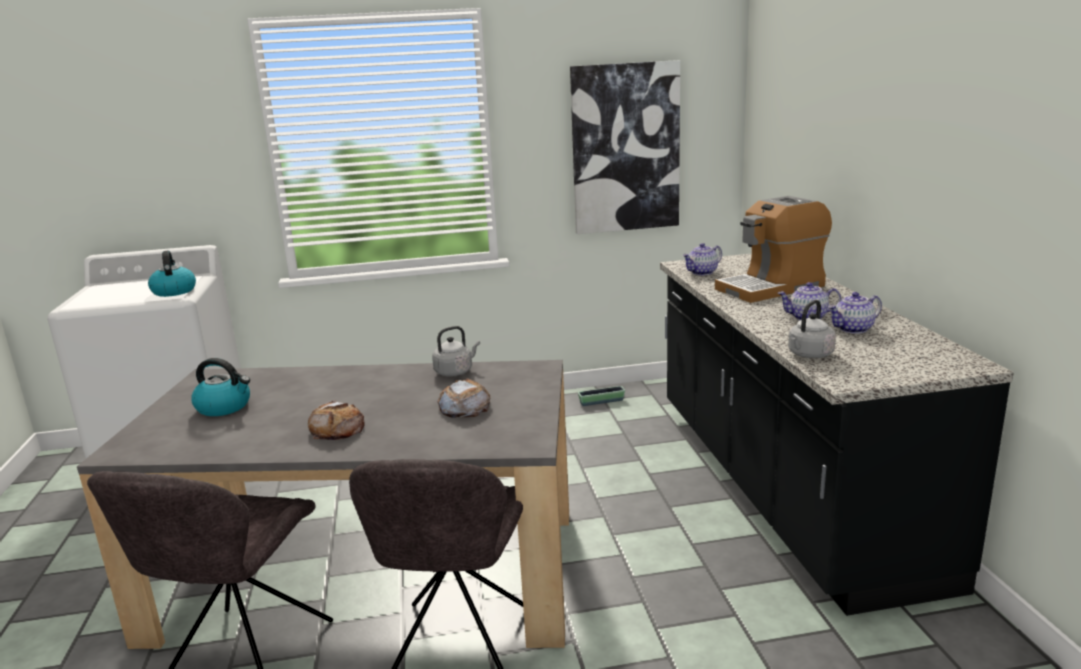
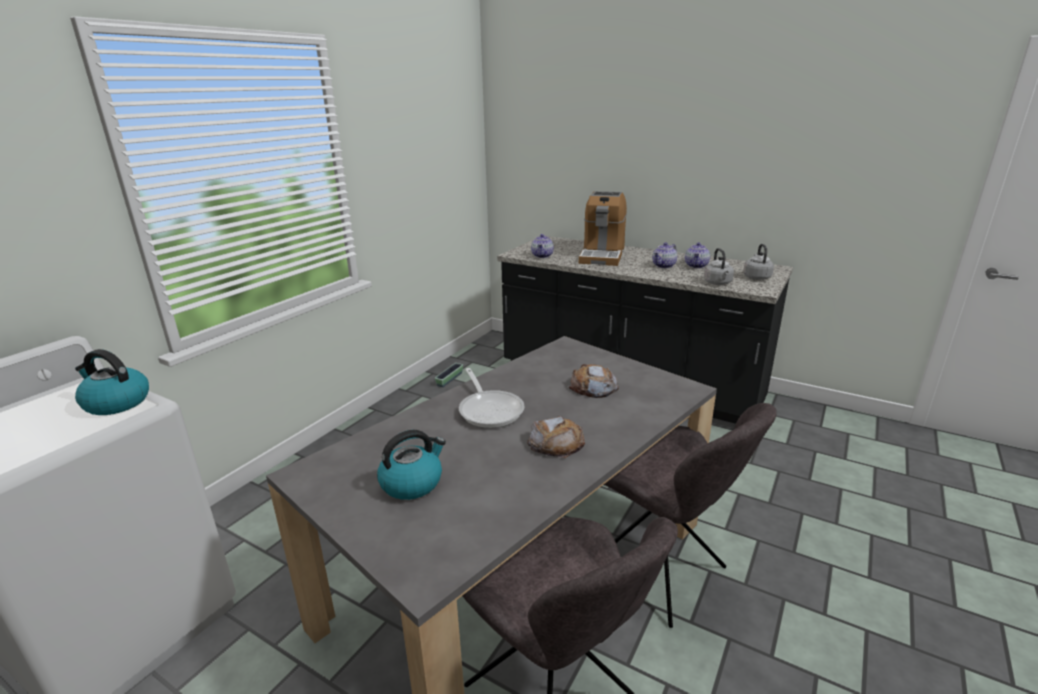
camera: 50 degrees left, 5 degrees up
grey kettle [432,326,480,376] -> grey kettle moved to [743,244,774,280]
picture [570,60,680,234] -> none
none -> frying pan [459,368,525,428]

